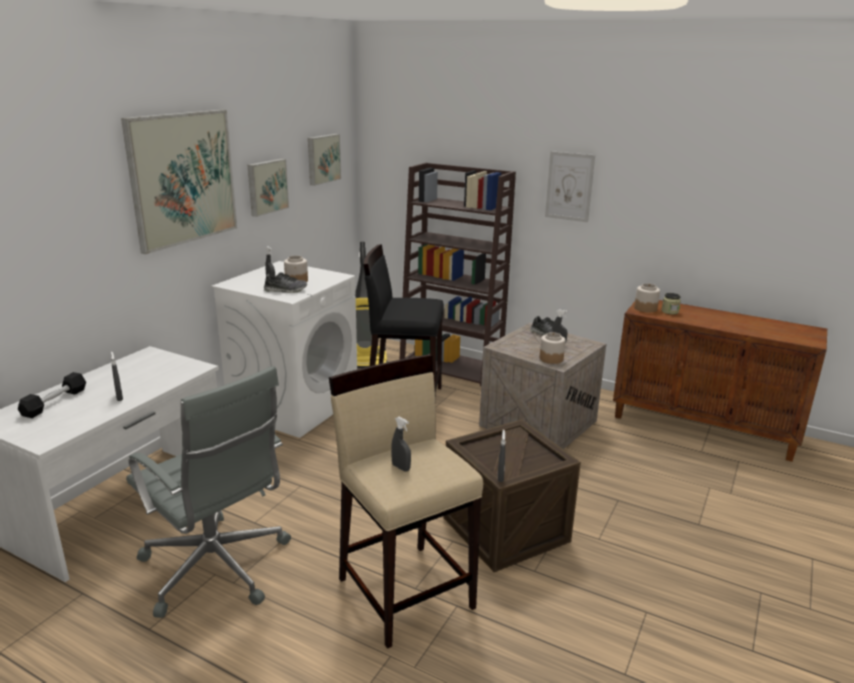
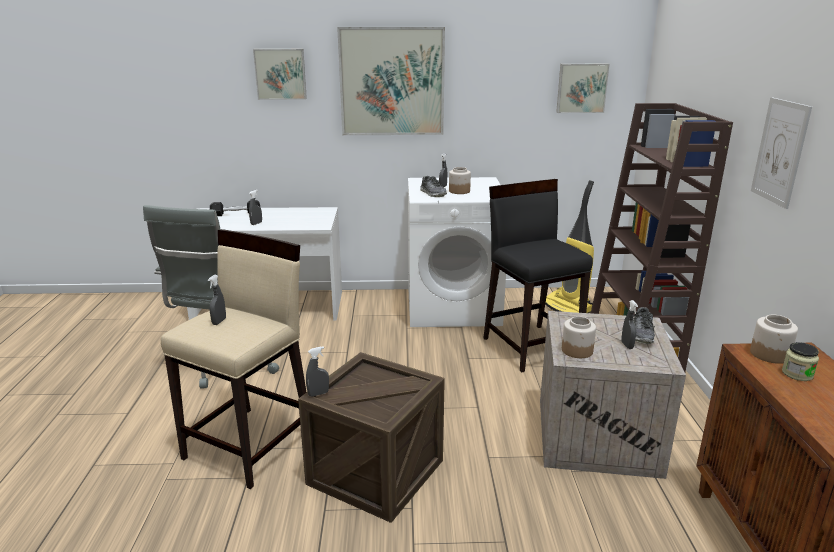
camera: 60 degrees right, 0 degrees up
picture [248,159,289,217] -> picture moved to [253,49,307,100]

